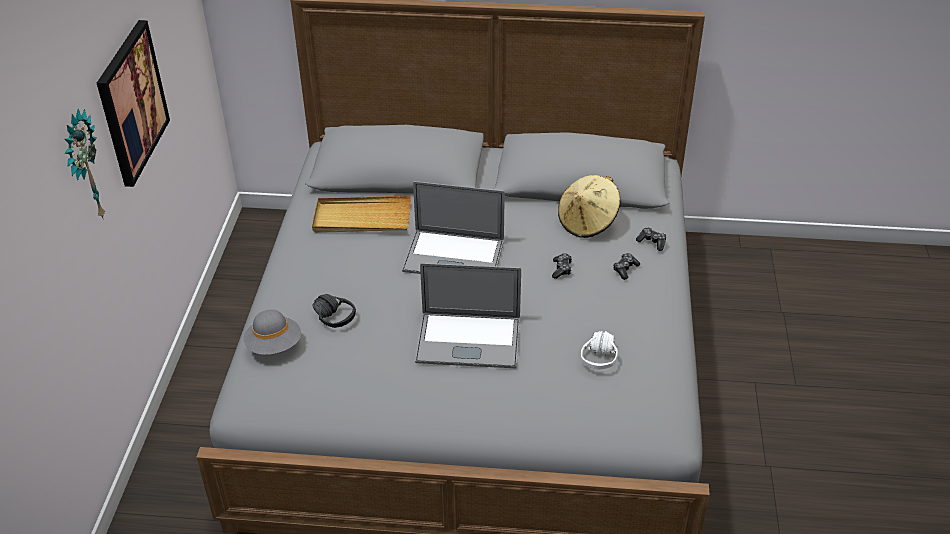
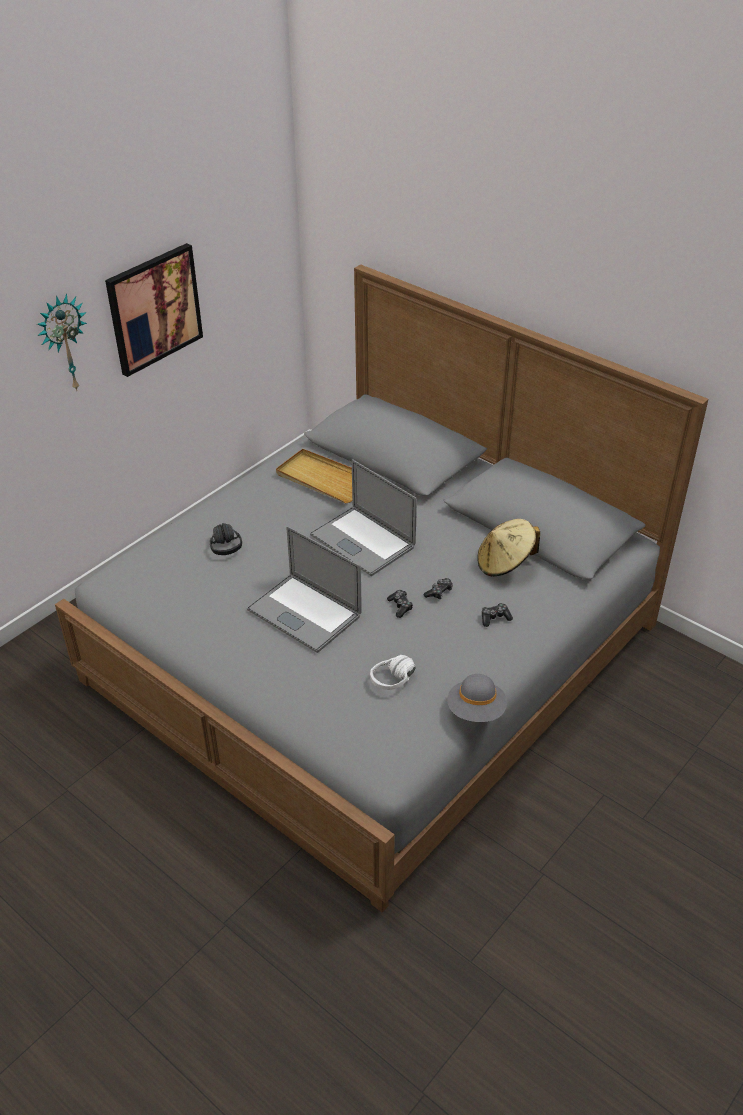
camera: 35 degrees right, 0 degrees up
grey hat [243,309,301,355] -> grey hat moved to [447,674,507,722]
game controller [636,228,666,251] -> game controller moved to [387,590,413,618]

